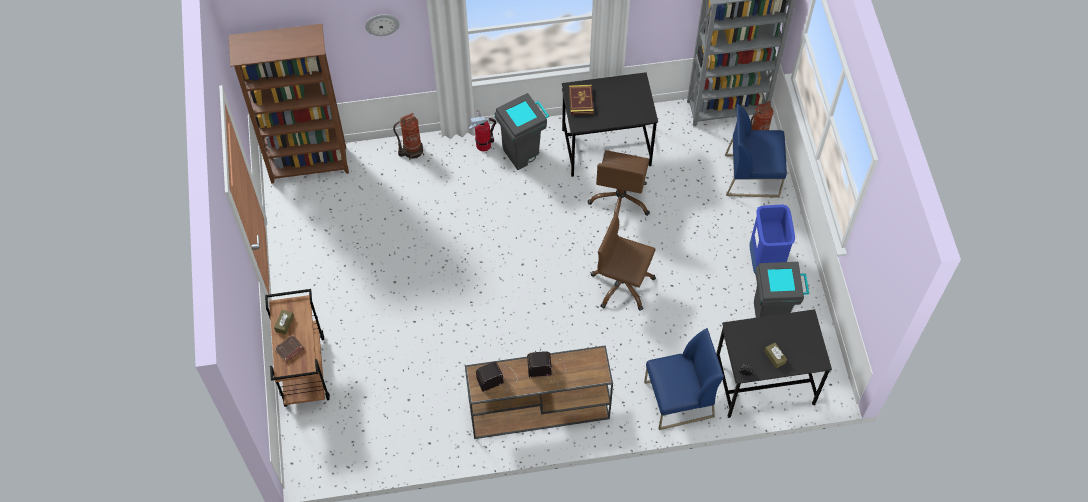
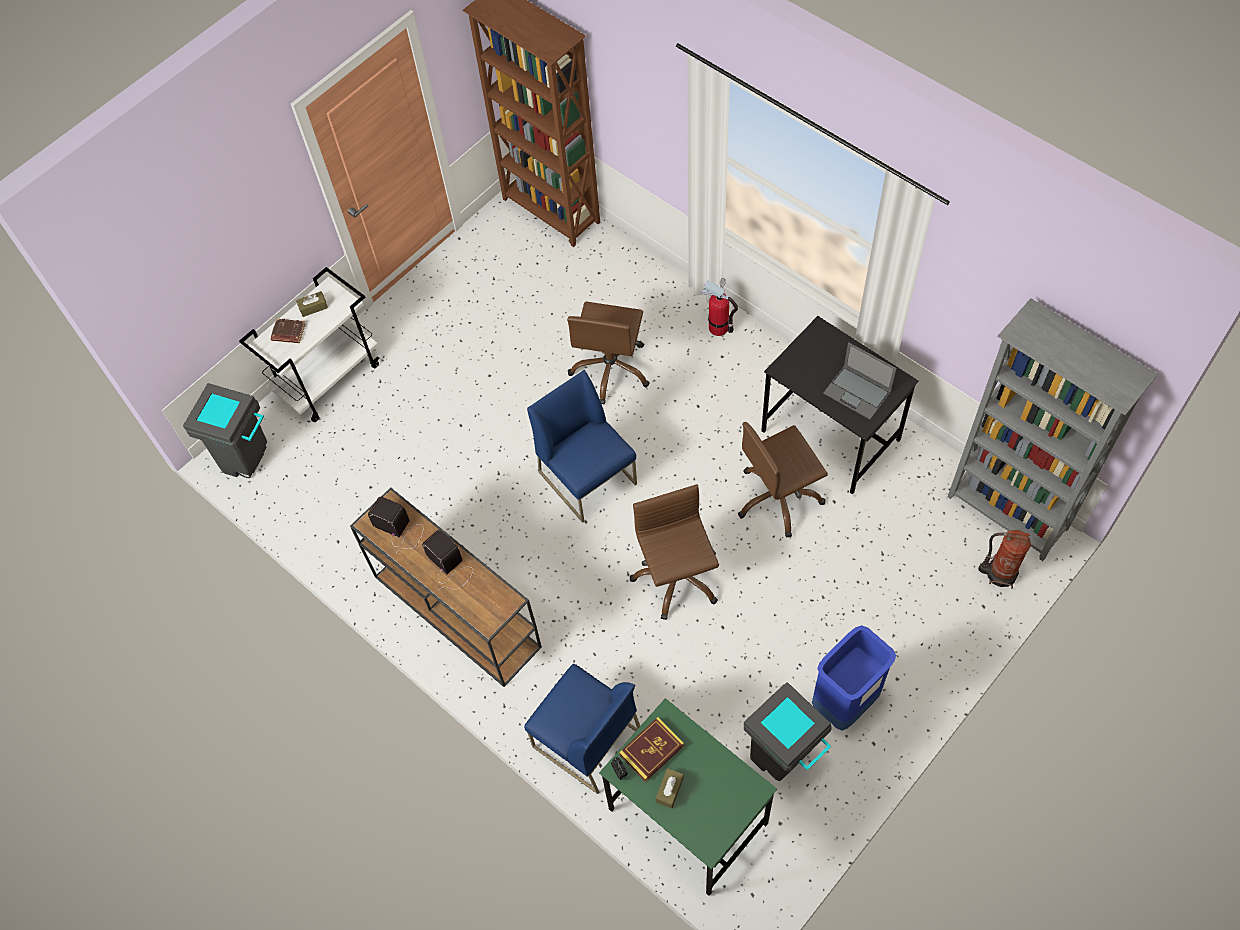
camera: 55 degrees right, 0 degrees up
brown cart [265,289,330,407] -> white cart [239,267,379,422]
wall clock [365,14,400,36] -> none
fire extinguisher [393,113,424,160] -> none
grey trash can [495,93,549,170] -> grey trash can moved to [183,383,267,478]
book [569,85,594,115] -> book moved to [619,717,684,782]
black desk [716,309,832,418] -> green desk [599,698,777,896]
blue chair [725,104,787,198] -> blue chair moved to [527,370,637,523]
none -> brown office chair [567,302,650,405]
none -> laptop [823,343,897,419]

